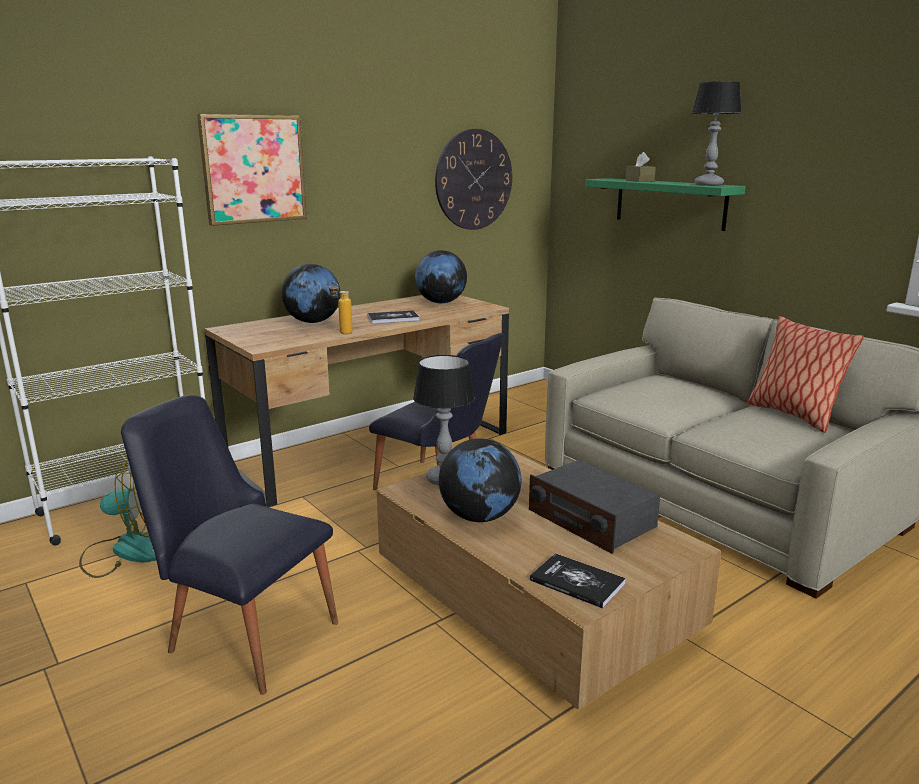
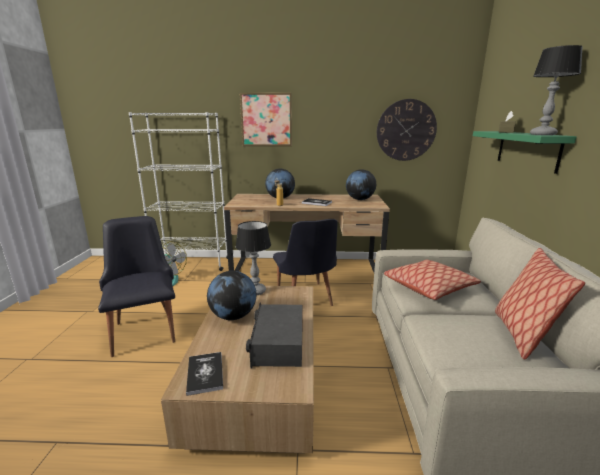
camera: 40 degrees right, 0 degrees up
none -> pillow [384,259,481,300]

